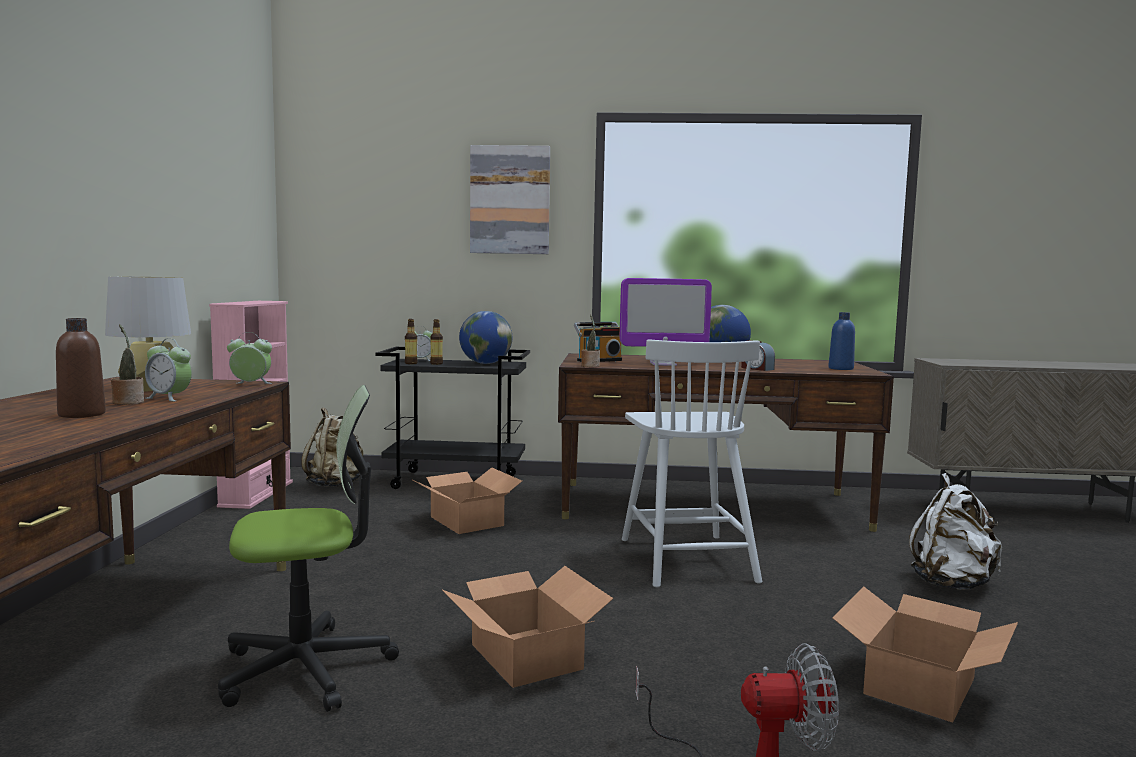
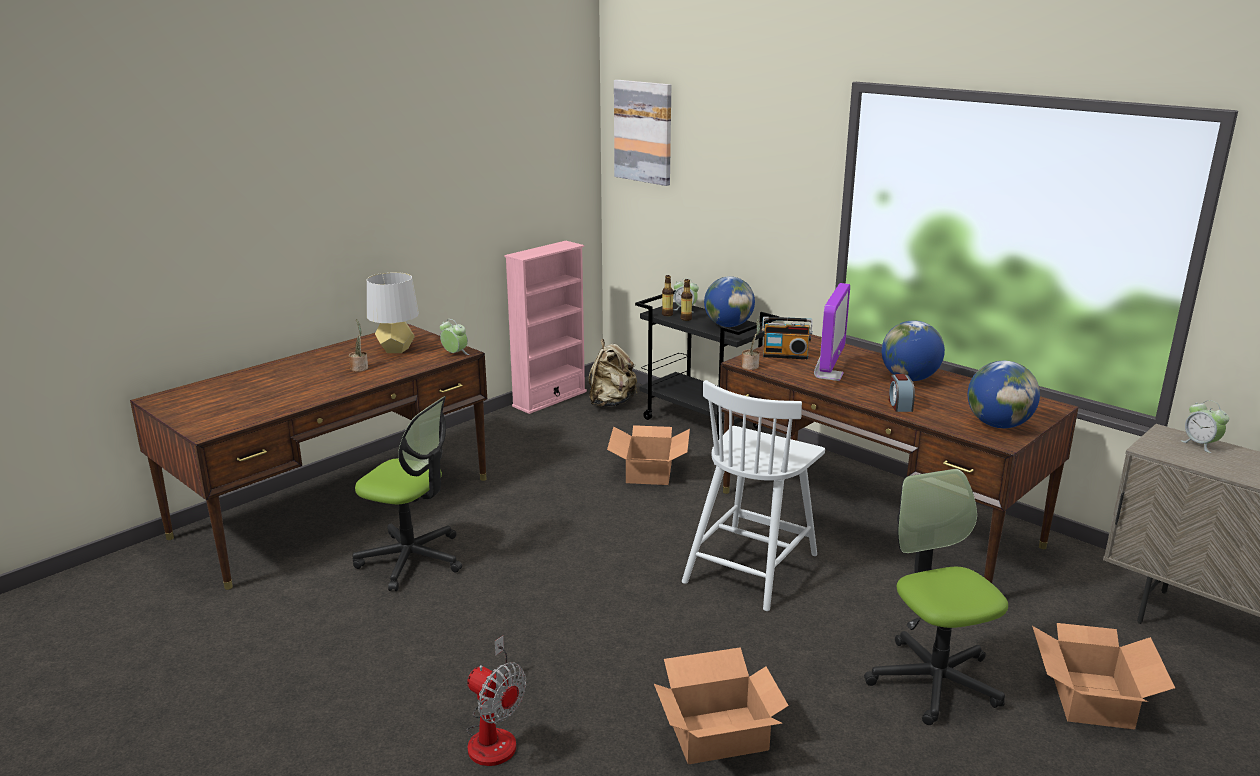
camera: 40 degrees right, 15 degrees up
brown bottle [56,318,106,418] -> none
alarm clock [145,339,192,401] -> alarm clock moved to [1181,400,1229,453]
cardboard box [442,566,613,688] -> cardboard box moved to [1032,623,1175,730]
picture [470,145,550,254] -> picture moved to [614,80,671,186]
monitor [620,278,712,366] -> monitor turned 105 degrees counterclockwise [814,283,850,381]
blue bottle [828,312,855,370] -> globe [968,361,1040,428]
white backpack [909,473,1002,590] -> office chair [864,469,1008,725]

